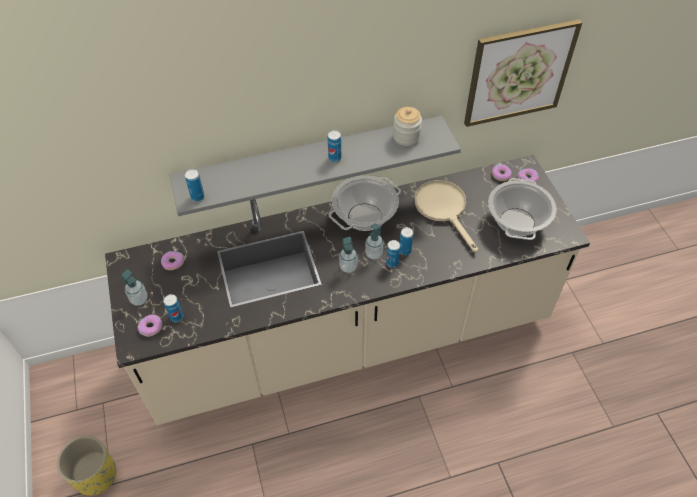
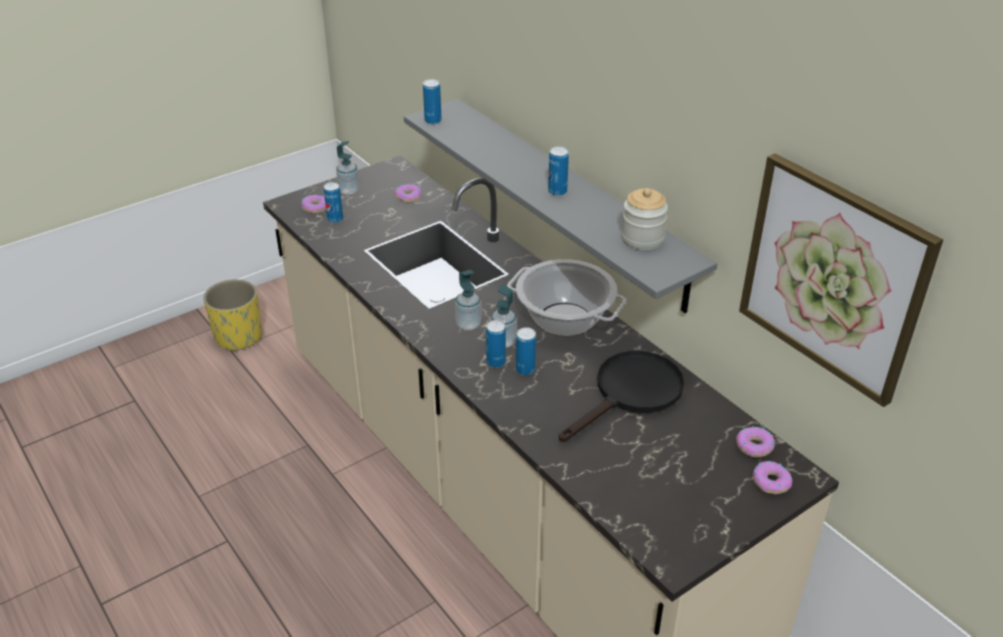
camera: 70 degrees right, 15 degrees down
beige frying pan [415,180,478,252] -> black frying pan [559,351,684,441]
cooking pot [488,178,557,240] -> none

